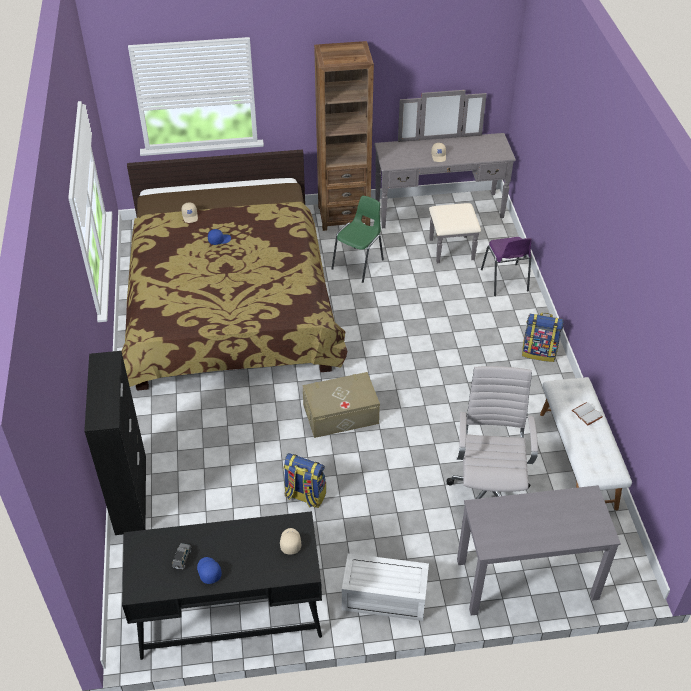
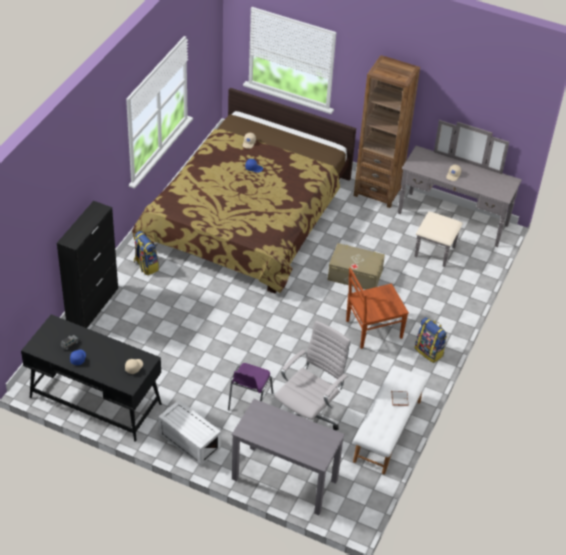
camera: 30 degrees right, 0 degrees up
backpack [284,453,326,508] -> backpack moved to [134,231,159,276]
beige storage box [303,372,380,438] -> beige storage box moved to [328,243,385,290]
green chair [332,196,384,283] -> none
purple chair [481,237,532,296] -> purple chair moved to [228,363,273,410]
none -> brown chair [346,268,409,349]

